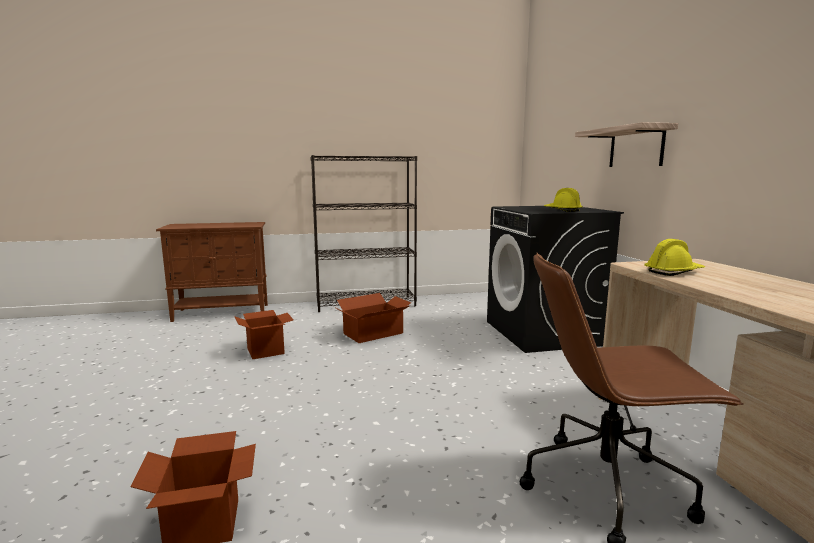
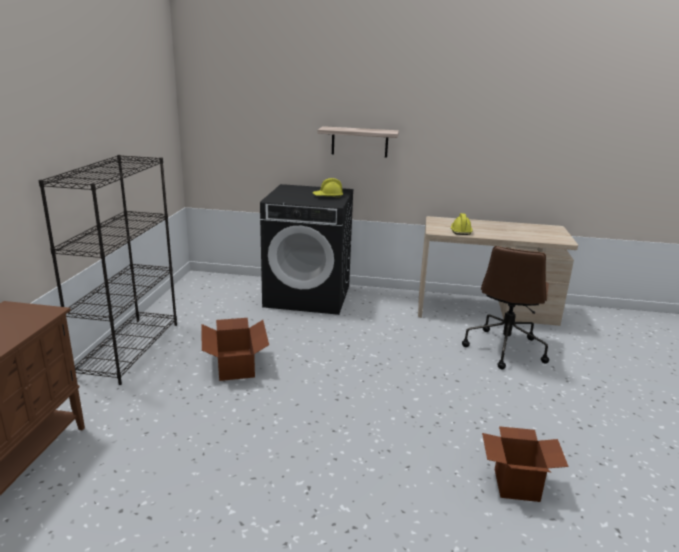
camera: 70 degrees left, 10 degrees up
cardboard box [234,310,294,359] -> none

